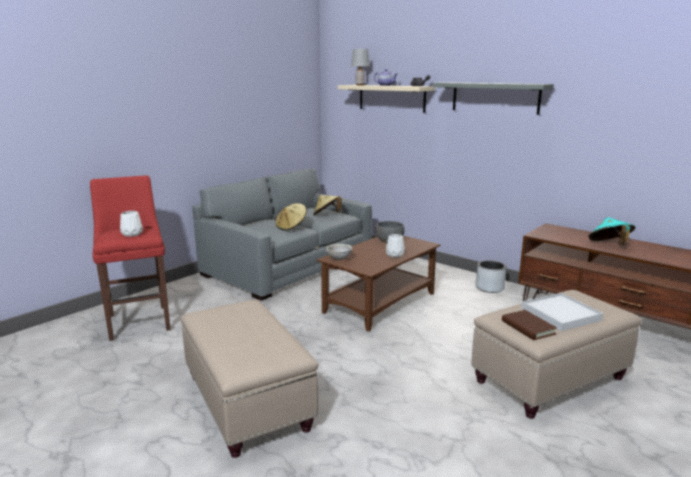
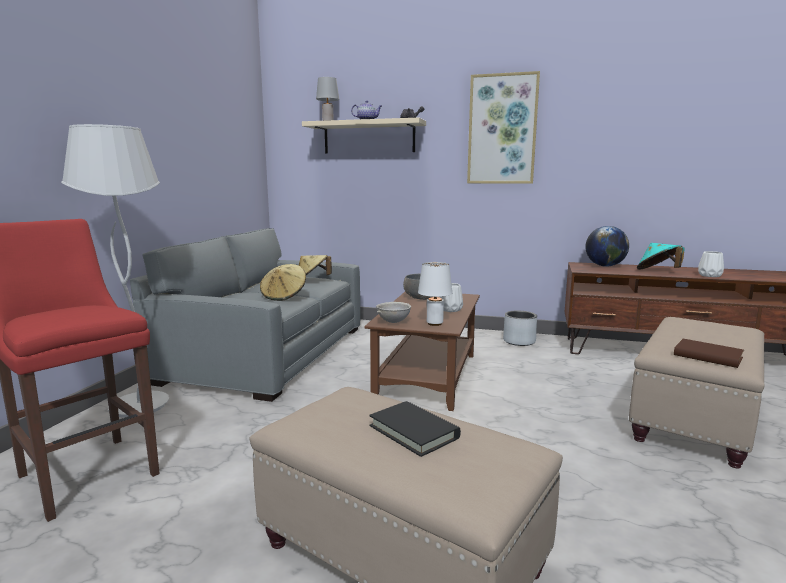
camera: 25 degrees left, 5 degrees down
white vase [120,211,143,237] -> white vase moved to [698,251,724,277]
grey shelf [433,82,554,115] -> picture [467,71,540,184]
white tray [521,293,603,331] -> none
none -> white floor lamp [61,124,169,418]
none -> black book [369,401,461,457]
none -> white table lamp [418,262,452,326]
none -> globe [585,226,629,267]

